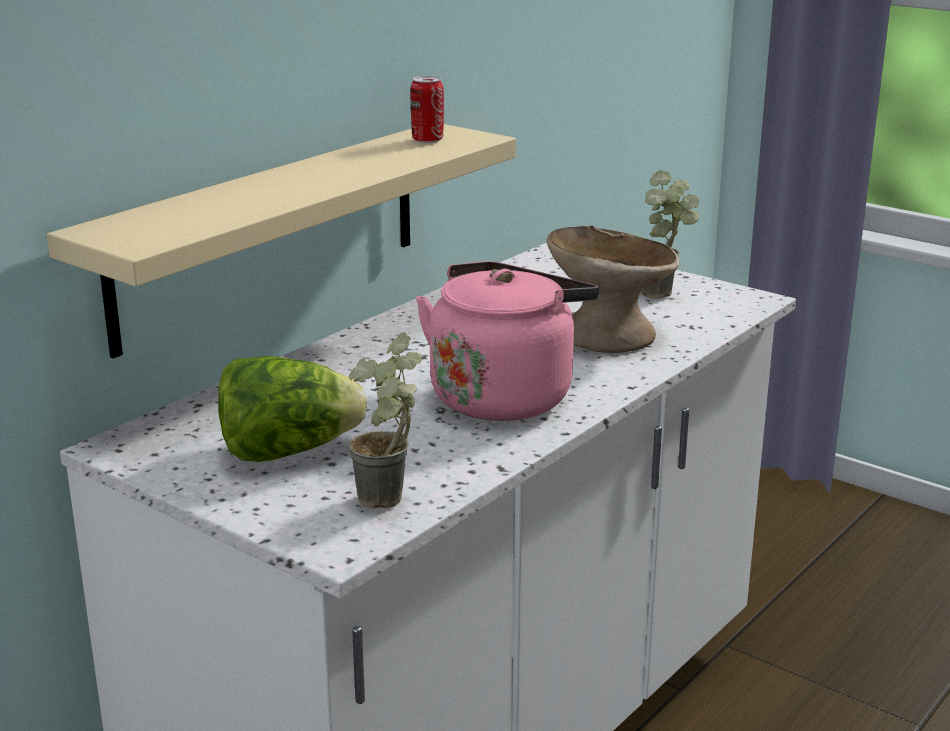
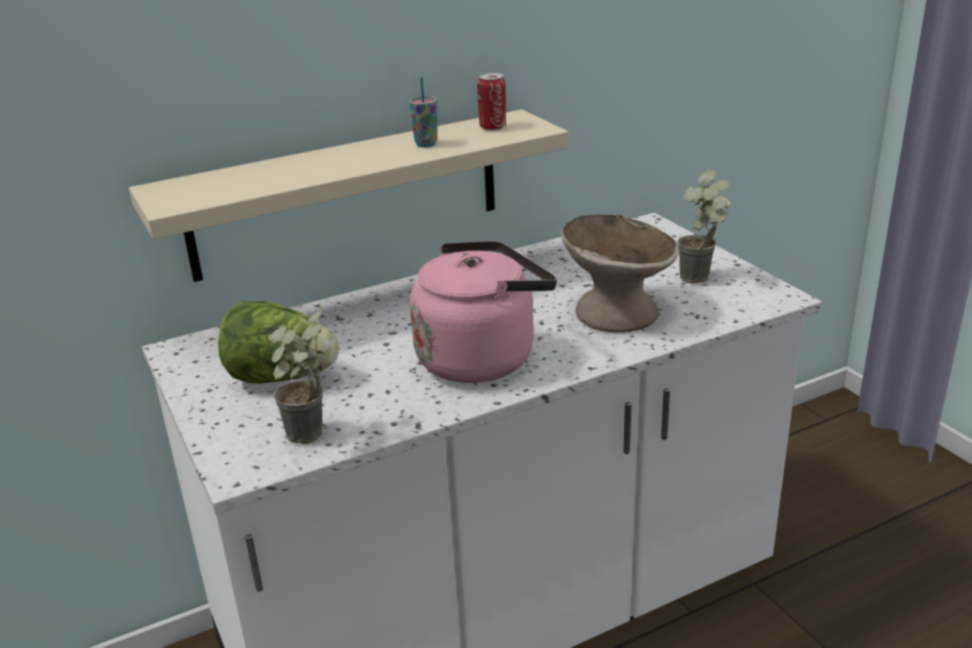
camera: 25 degrees right, 5 degrees up
none -> cup [409,77,437,148]

